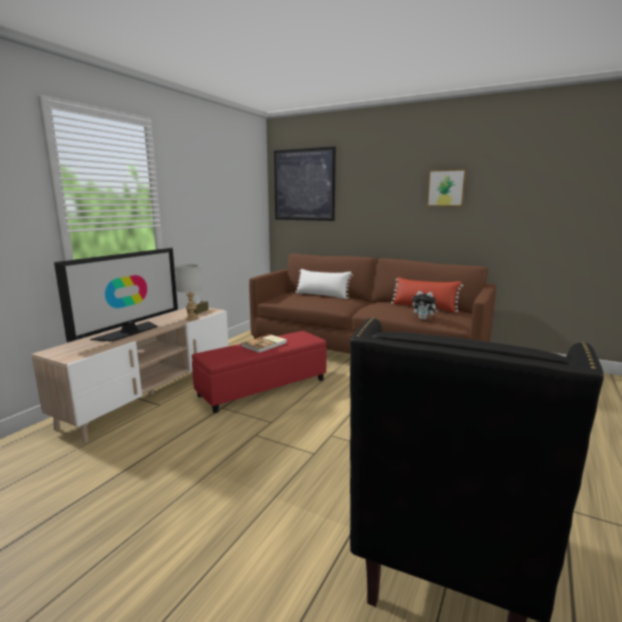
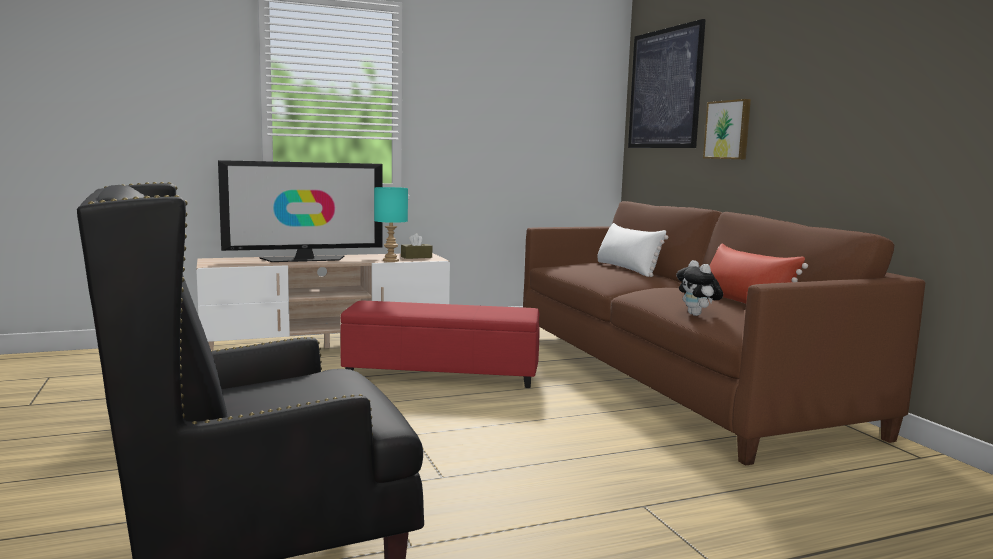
camera: 40 degrees right, 5 degrees down
grey table lamp [175,264,203,320] -> turquoise table lamp [374,187,408,262]
book [241,334,287,353] -> none
picture [427,169,467,206] -> picture moved to [703,99,751,160]

